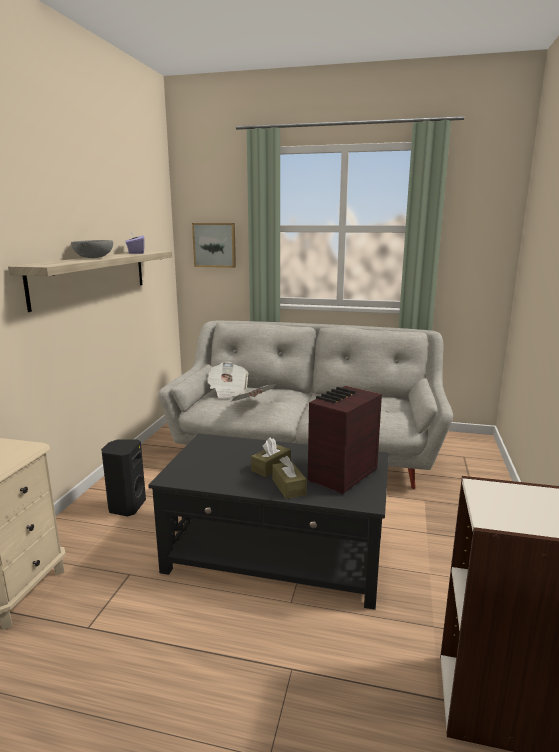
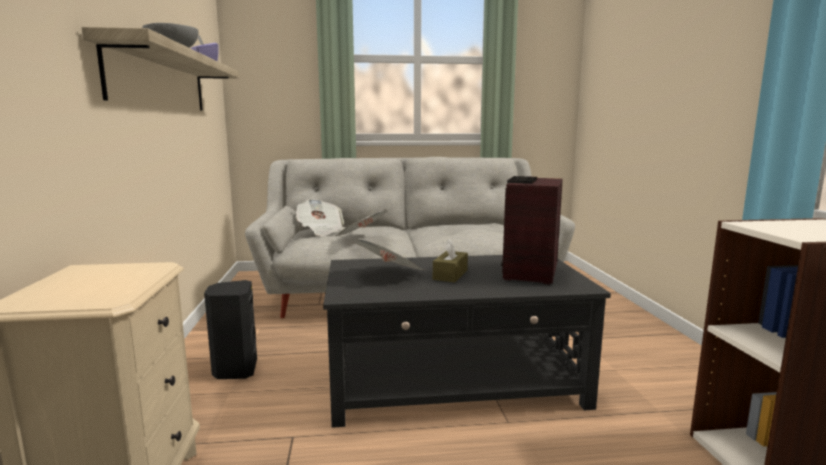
camera: 20 degrees left, 5 degrees down
picture [192,223,236,268] -> none
brown tissue box [272,456,307,499] -> none
none -> newspaper [350,239,425,270]

